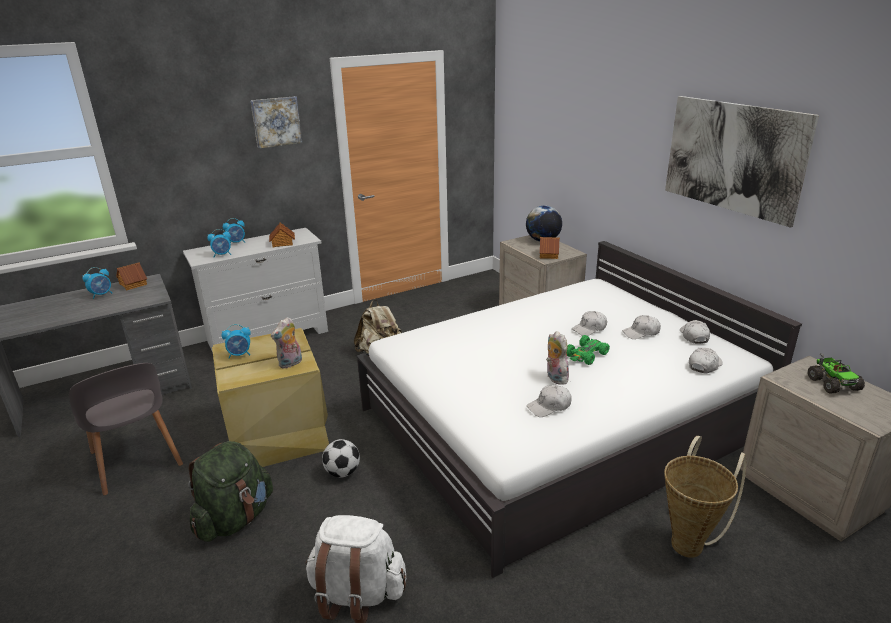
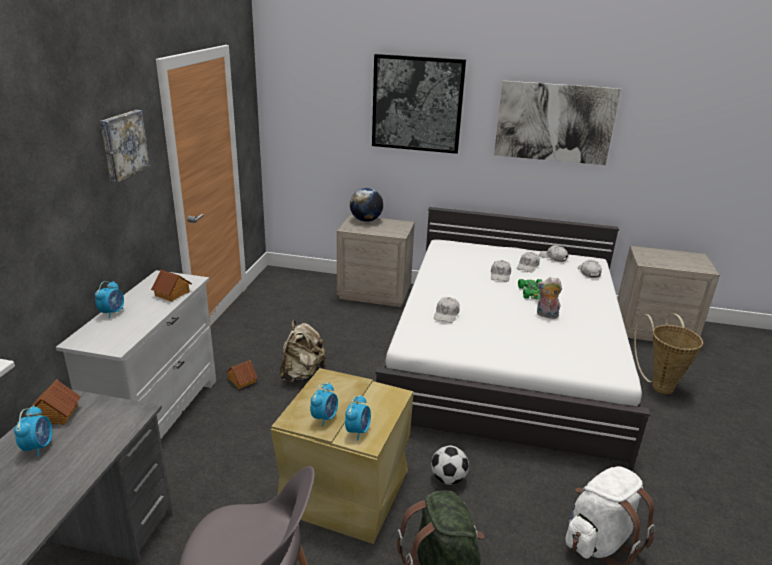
camera: 50 degrees left, 0 degrees up
alarm clock [207,229,231,257] -> alarm clock moved to [345,395,371,440]
plush toy [271,317,302,369] -> none
white cap [527,385,572,417] -> white cap moved to [434,297,460,323]
toy house [540,237,560,259] -> toy house moved to [226,360,258,389]
toy truck [808,353,865,394] -> none
none -> picture [372,54,466,154]

